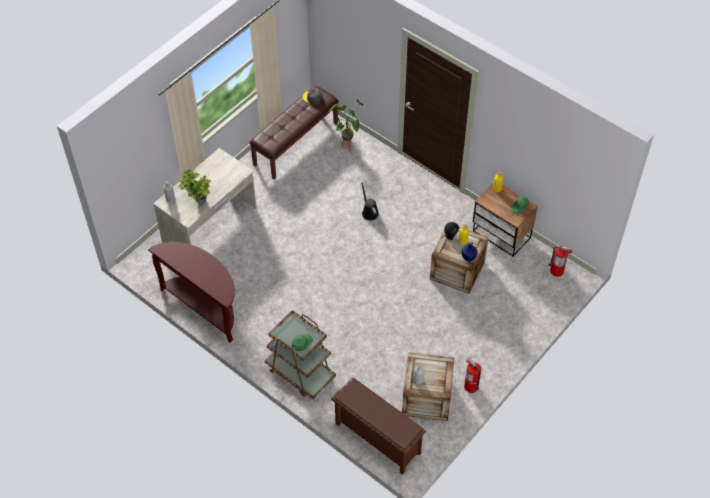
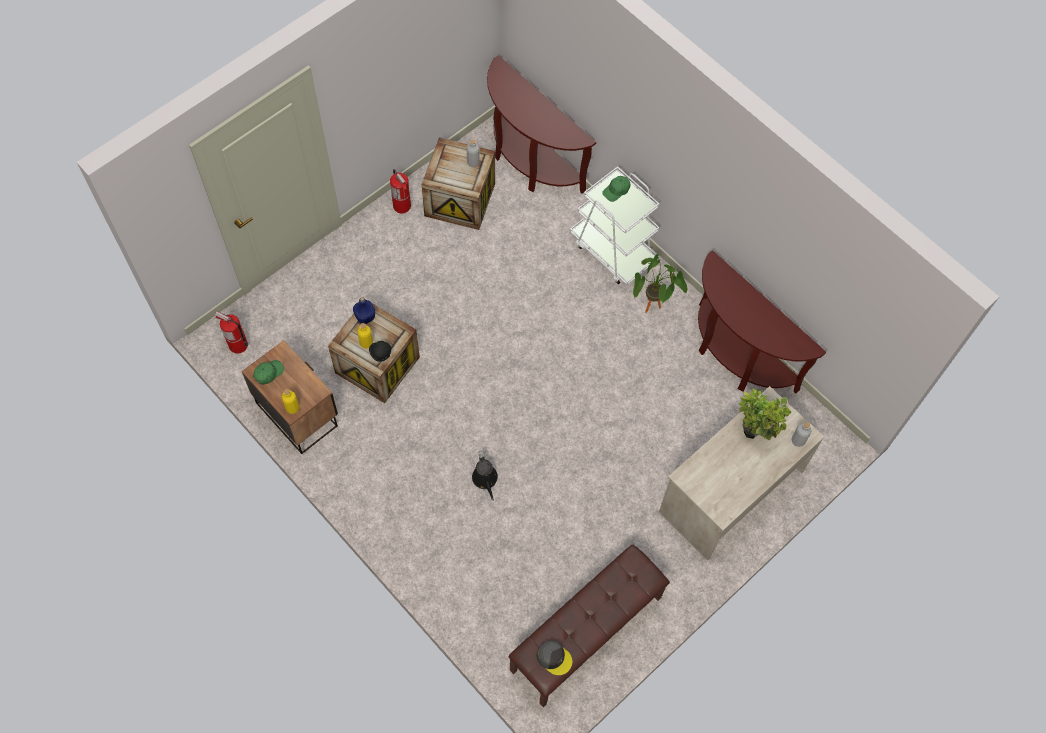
camera: 175 degrees left, 10 degrees up
brown cart [265,310,336,399] -> white cart [570,166,660,285]
potted plant [328,100,363,152] -> potted plant moved to [633,254,688,313]
brown shoe rack [331,377,426,475] -> brown console table [487,55,596,194]

